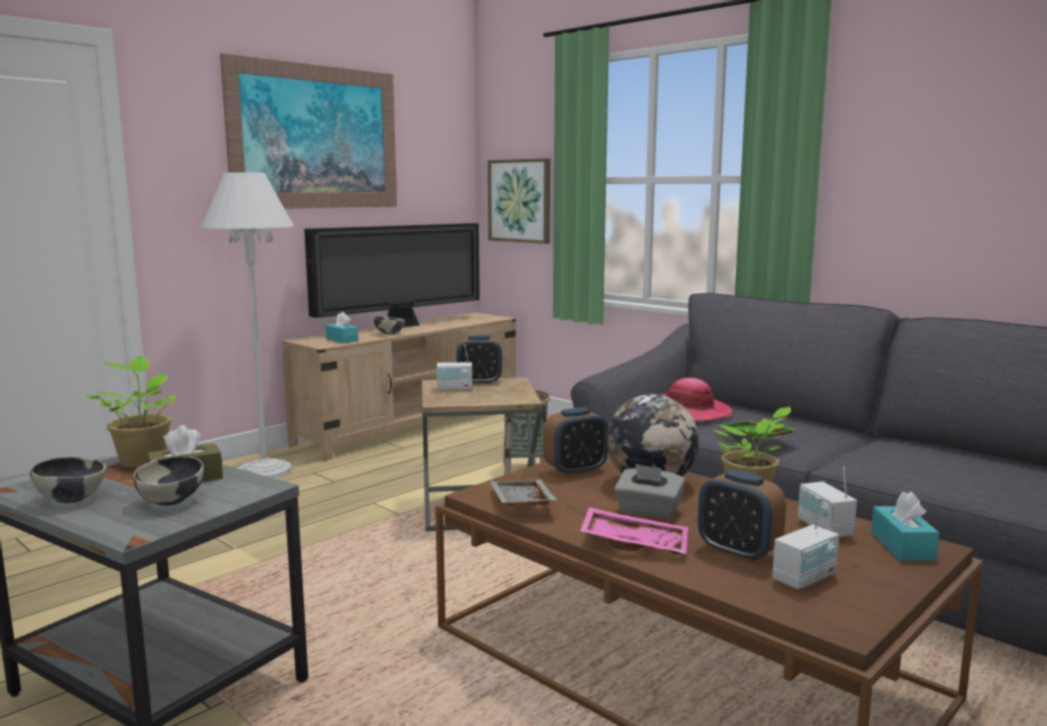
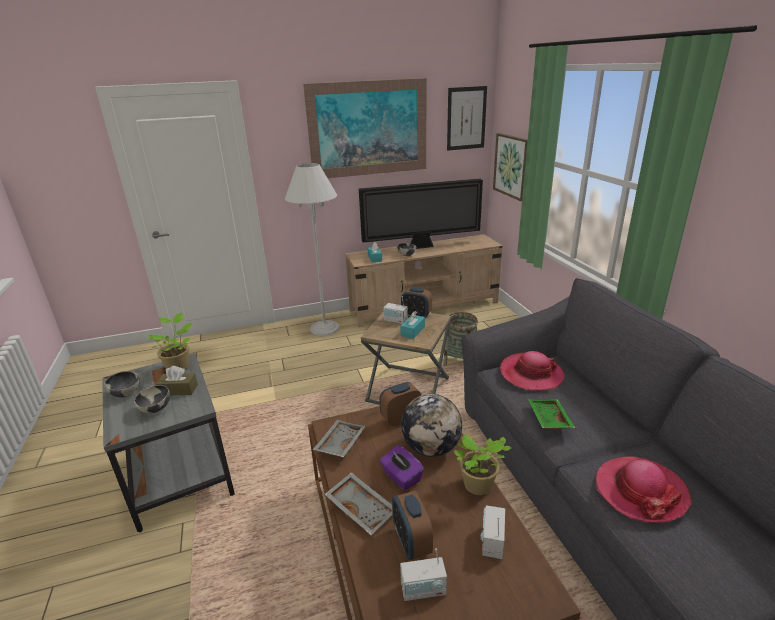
camera: 30 degrees right, 15 degrees up
alarm clock [543,407,608,476] -> alarm clock turned 150 degrees clockwise [380,382,421,426]
pink tray [580,507,688,555] -> grey tray [325,472,393,535]
grey tissue box [614,464,685,519] -> purple tissue box [380,445,424,491]
turquoise tissue box [871,491,939,561] -> turquoise tissue box moved to [401,311,425,339]
none -> picture [447,86,487,151]
none -> hat [596,456,692,523]

